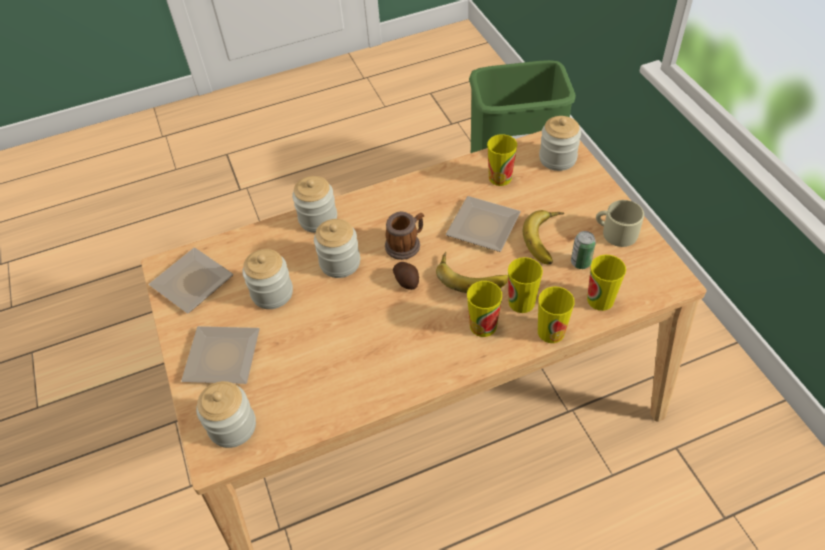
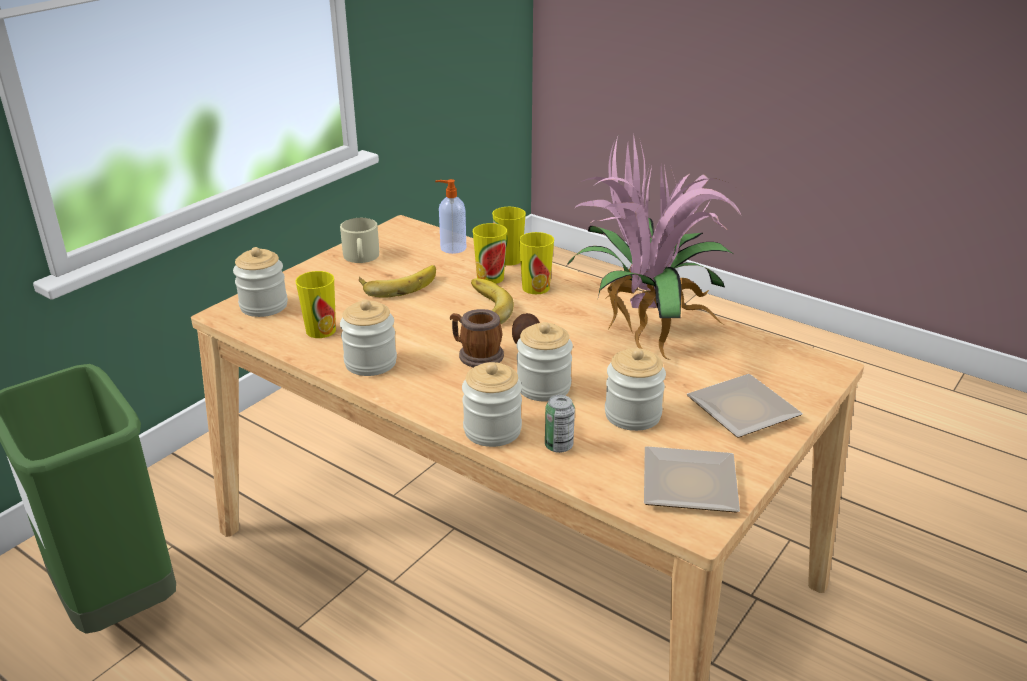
camera: 125 degrees left, 20 degrees down
jar [196,381,256,448] -> jar moved to [340,299,397,376]
plate [446,196,521,252] -> none
can [571,231,596,269] -> can moved to [545,395,575,453]
cup [587,255,626,311] -> soap dispenser [435,179,466,254]
none -> potted plant [567,136,742,359]

